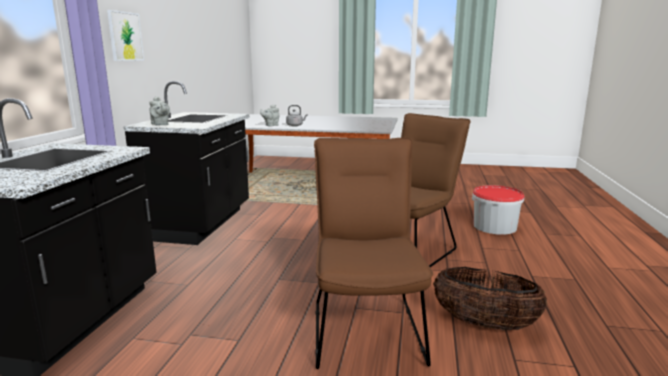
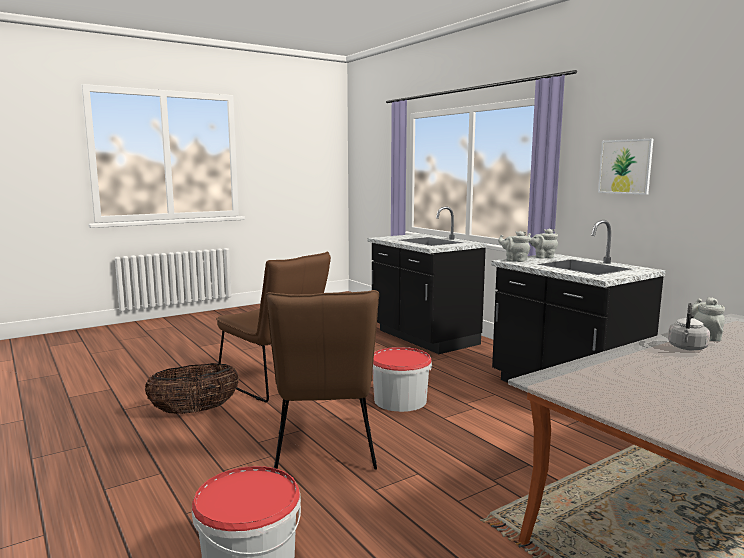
camera: 135 degrees right, 5 degrees down
none -> bucket [373,347,432,412]
none -> grey teapot [498,231,530,262]

